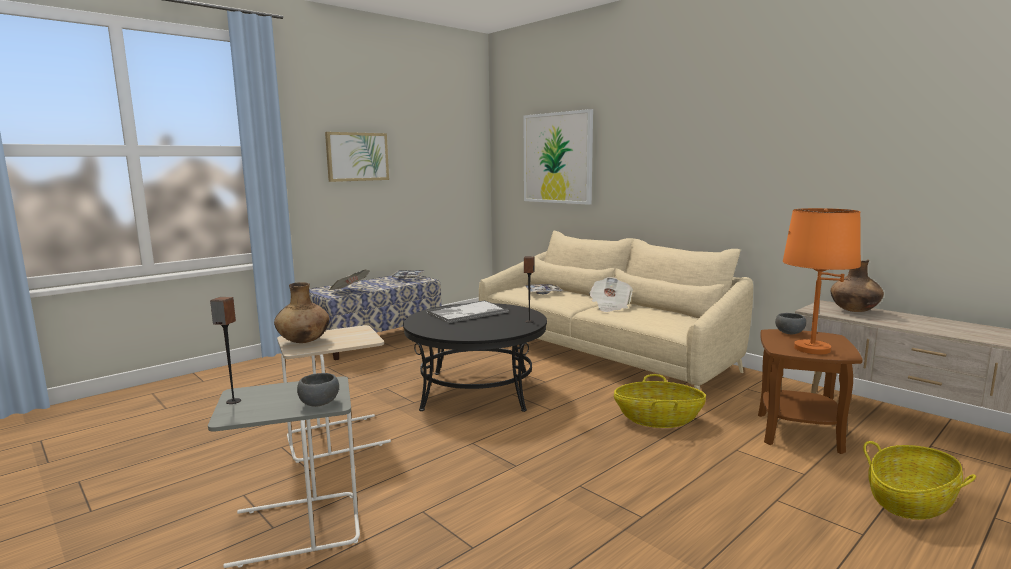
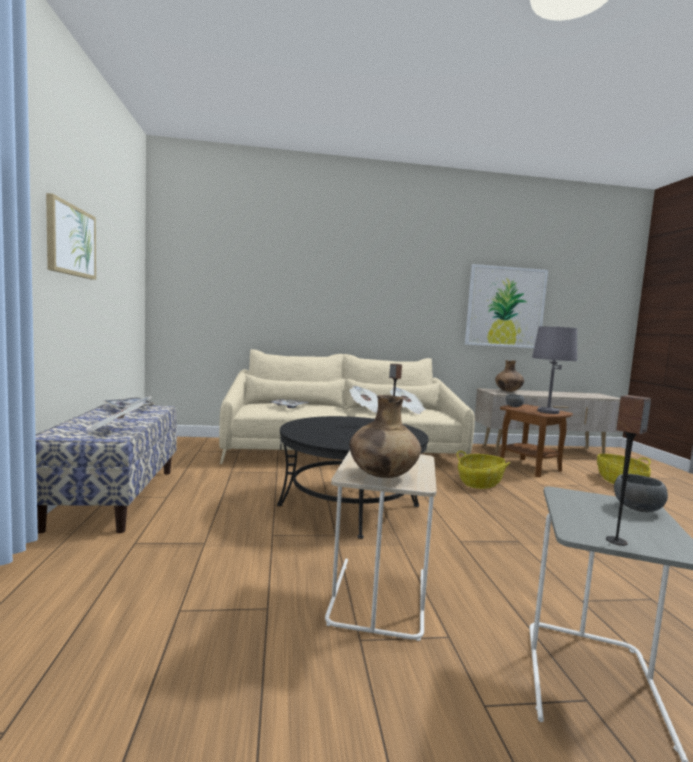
camera: 55 degrees left, 5 degrees down
tray [427,300,509,323] -> none
picture [523,109,593,205] -> picture moved to [465,264,548,348]
orange table lamp [783,208,861,354] -> grey table lamp [532,326,577,414]
none -> newspaper [390,387,426,414]

